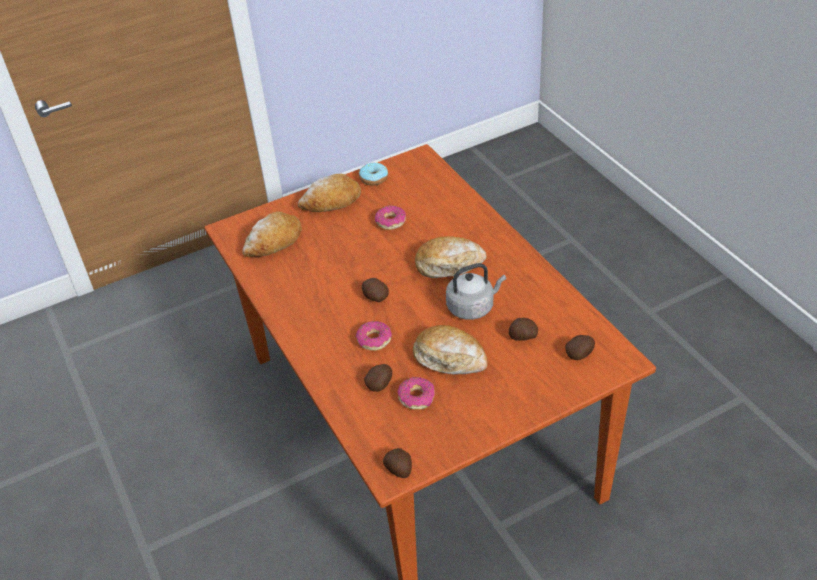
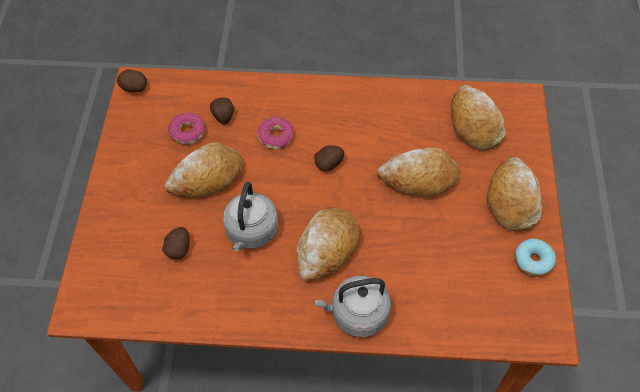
camera: 120 degrees right, 15 degrees up
donut [375,205,406,230] -> none
potato [565,335,595,360] -> none
none -> grey kettle [315,276,391,337]
none -> bread [377,148,459,197]

